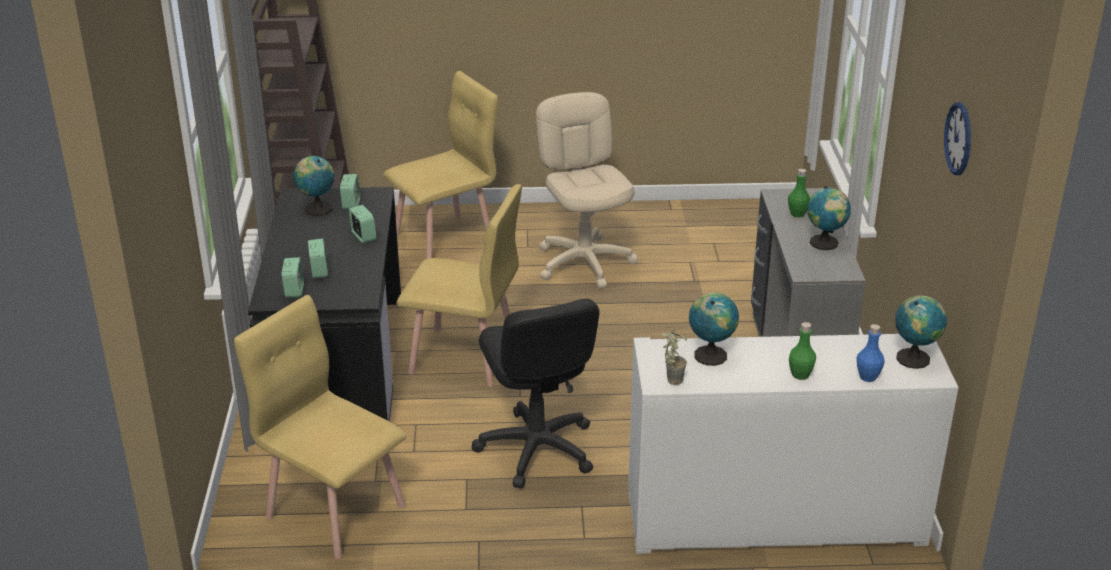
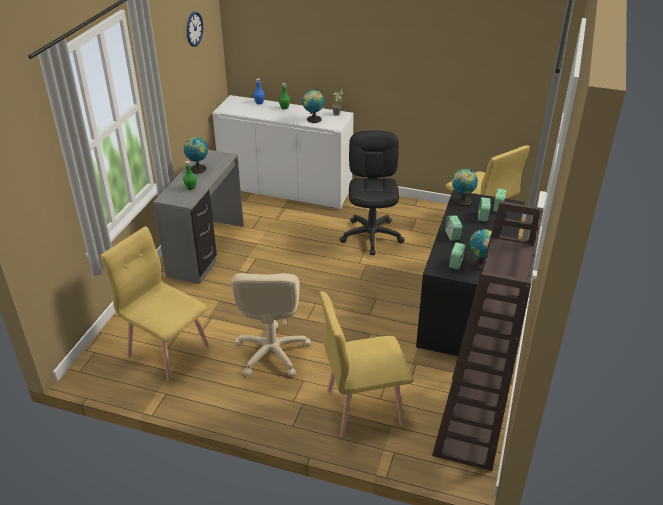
camera: 160 degrees left, 5 degrees up
yellow chair [396,184,522,387] -> yellow chair moved to [101,226,210,381]
globe [895,295,947,369] -> globe moved to [452,169,478,206]

